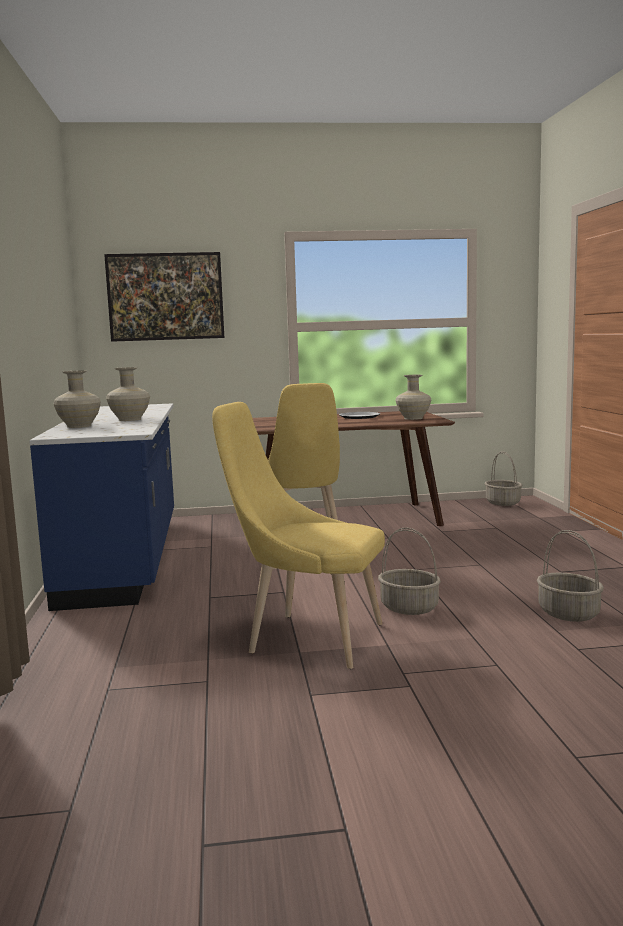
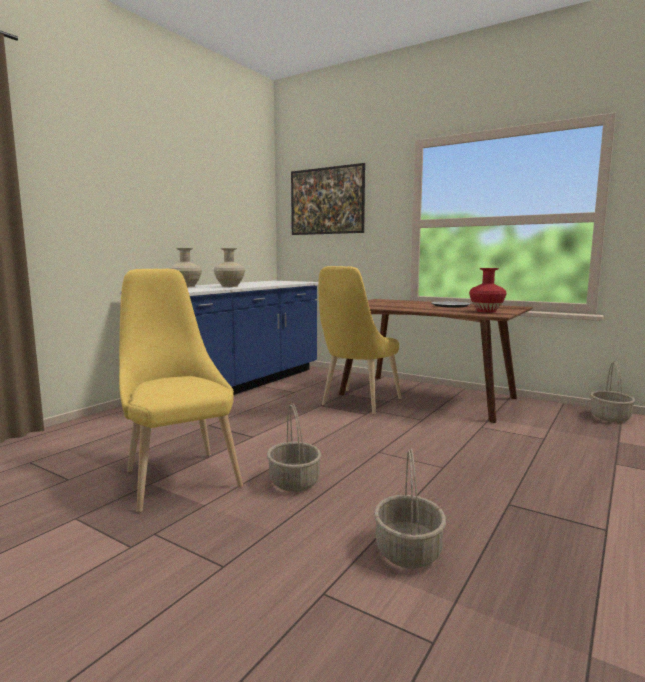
camera: 40 degrees right, 0 degrees up
beige vase [395,375,431,420] -> red vase [469,268,507,313]

